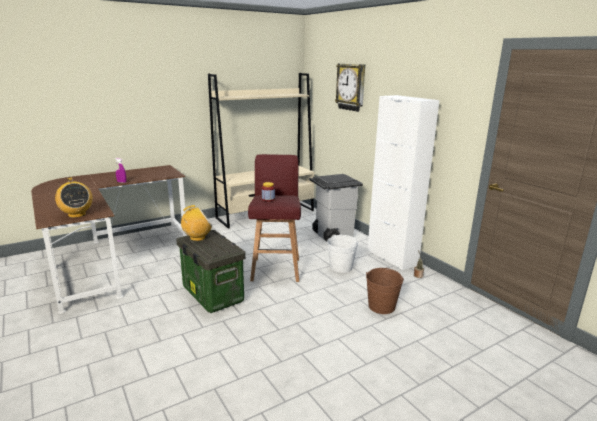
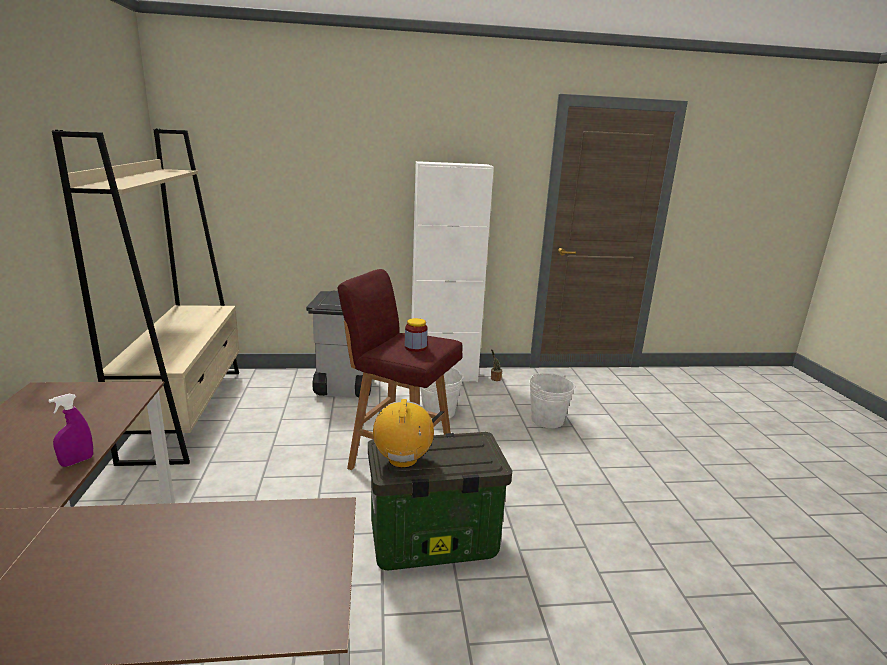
camera: 65 degrees left, 0 degrees up
radio [55,177,93,218] -> none
wall clock [335,64,365,112] -> none
brown bucket [366,268,404,314] -> white bucket [529,373,575,428]

